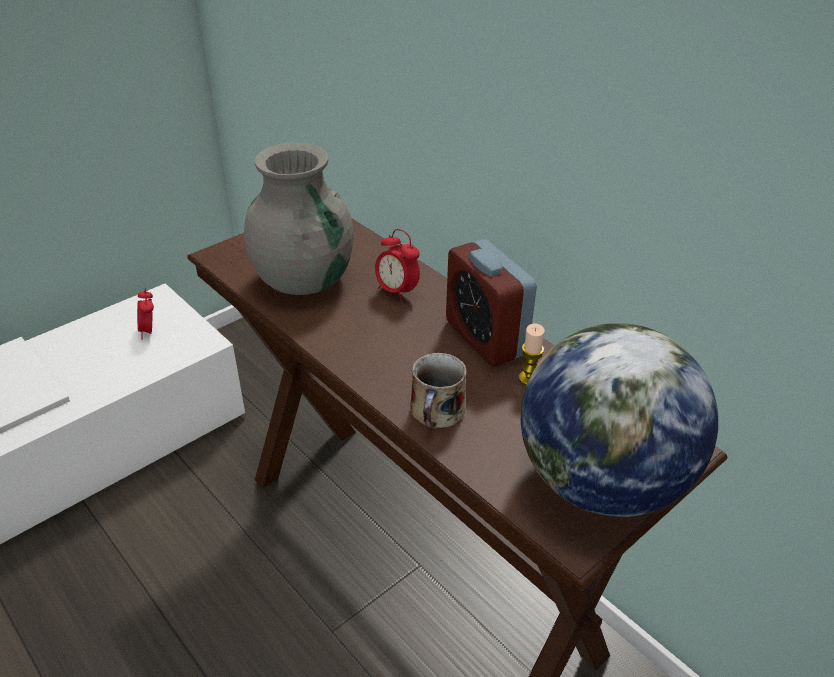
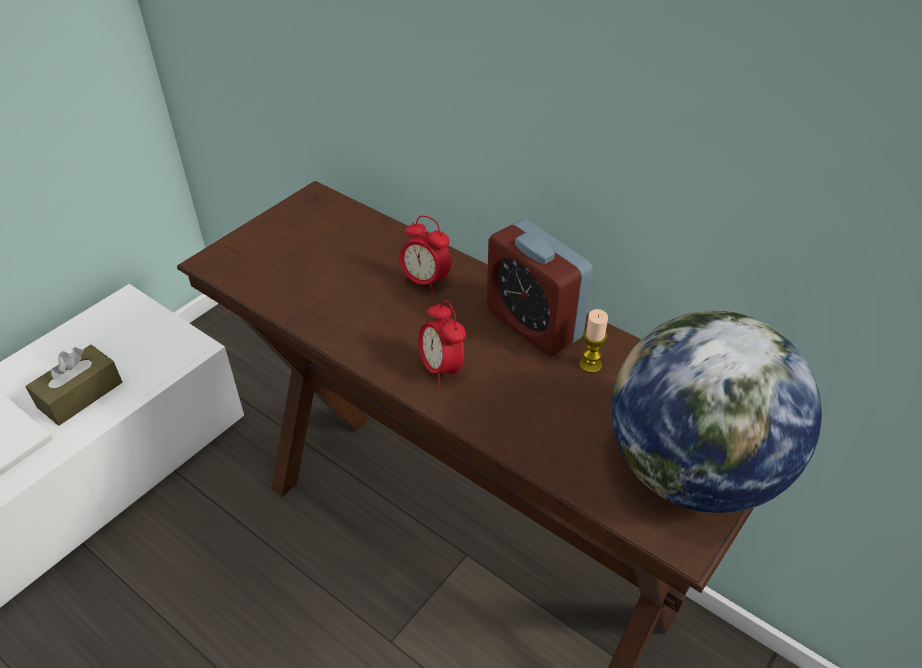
camera: 10 degrees left, 5 degrees up
alarm clock [137,288,154,339] -> alarm clock moved to [418,300,466,386]
grey vase [244,143,354,295] -> none
mug [410,353,467,429] -> none
none -> brown tissue box [26,345,122,426]

